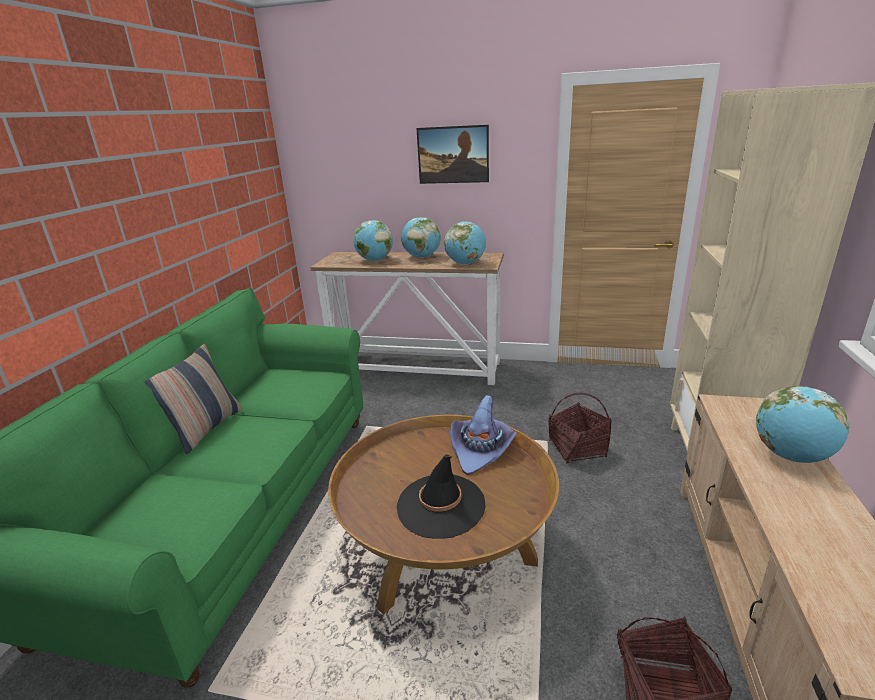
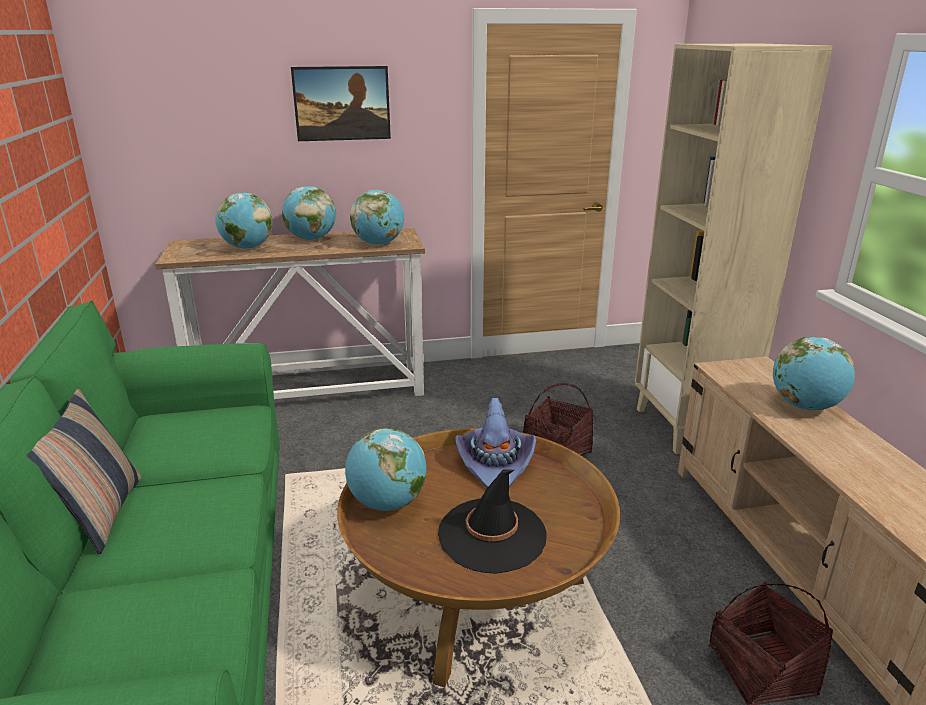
camera: 25 degrees left, 0 degrees up
none -> globe [345,428,427,511]

